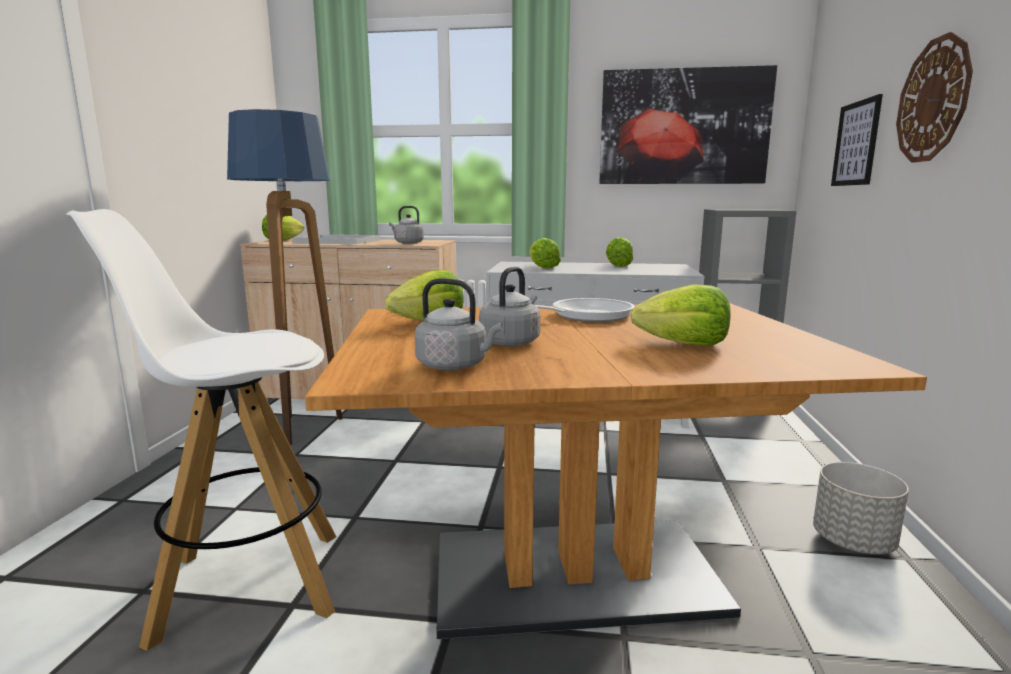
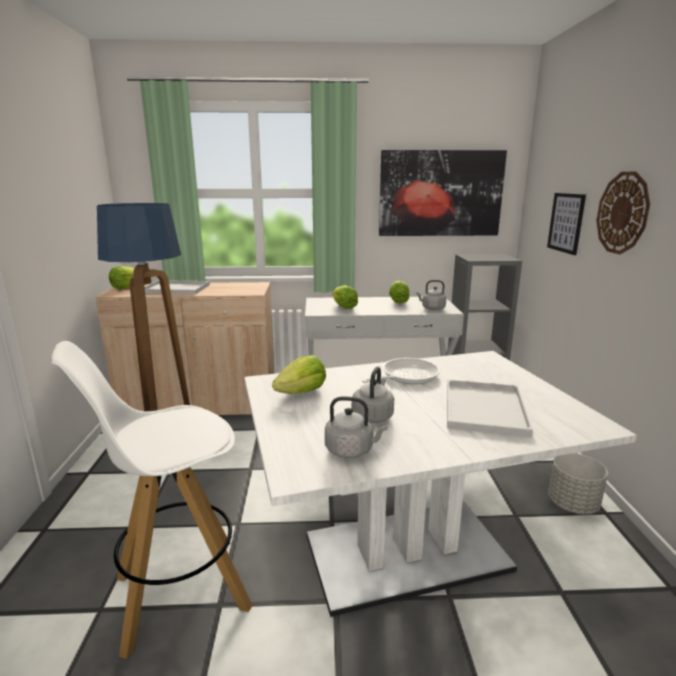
camera: 10 degrees left, 5 degrees up
brown dining table [305,303,927,639] -> white dining table [244,351,637,617]
grey kettle [389,206,424,244] -> grey kettle moved to [416,280,446,310]
lettuce [631,285,731,346] -> white tray [447,379,533,438]

